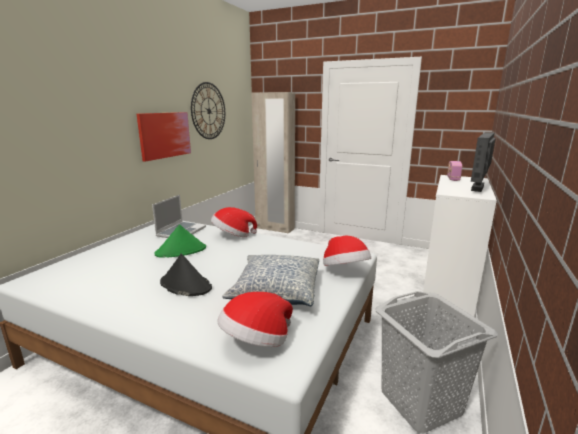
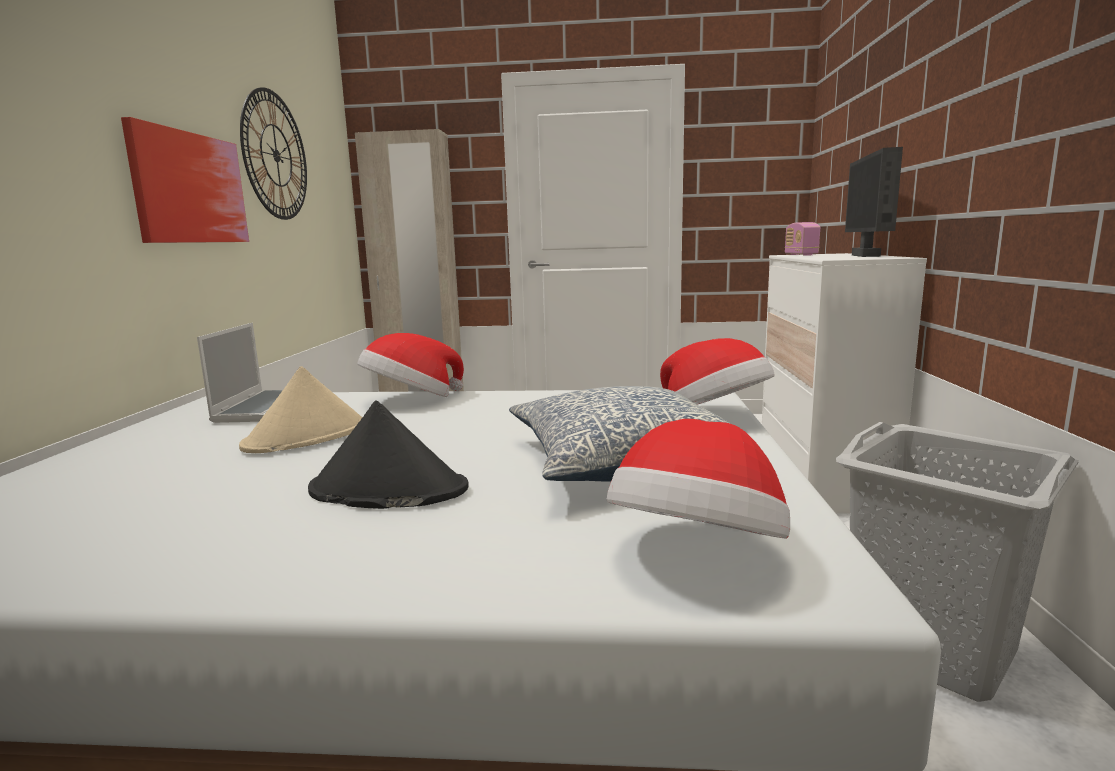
camera: 20 degrees left, 5 degrees down
green hat [154,225,206,258] -> beige hat [239,366,363,453]

